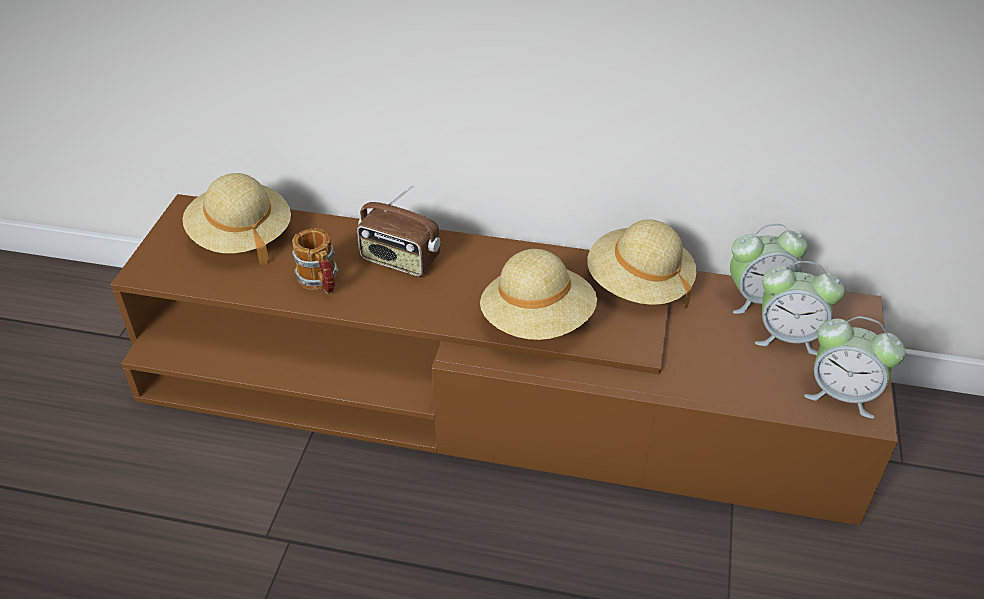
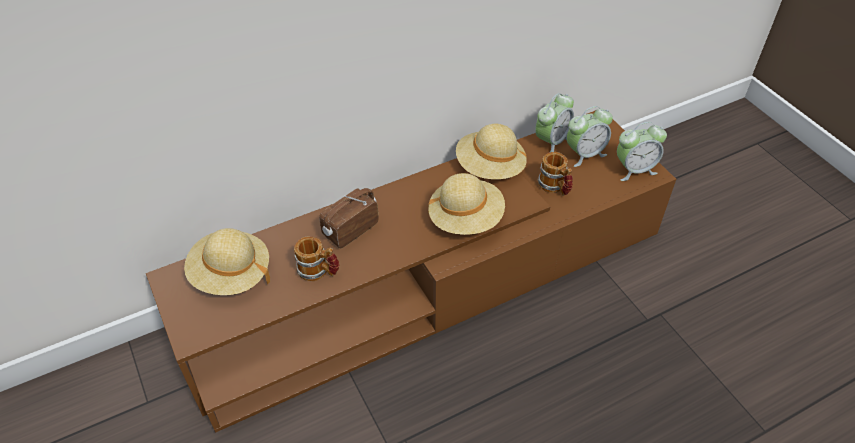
camera: 40 degrees left, 5 degrees up
radio [357,185,440,277] -> radio turned 150 degrees clockwise [319,188,378,248]
none -> mug [537,152,573,196]

